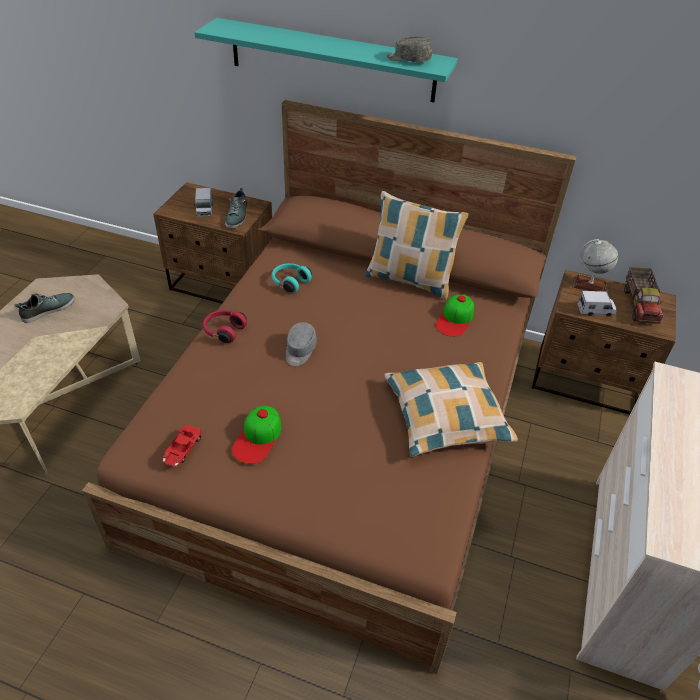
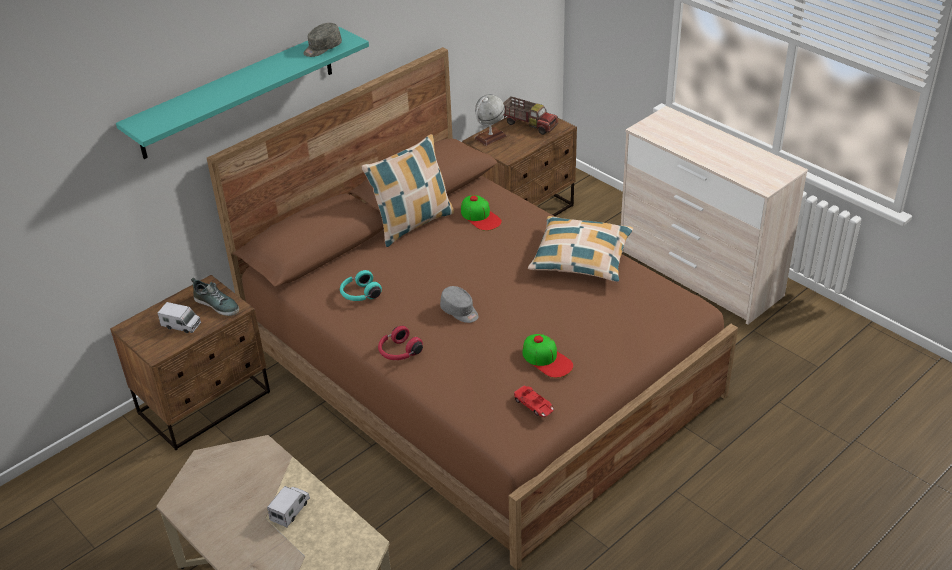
camera: 60 degrees left, 5 degrees down
shoe [15,293,75,323] -> none
toy truck [577,291,617,317] -> toy truck moved to [267,486,310,528]

